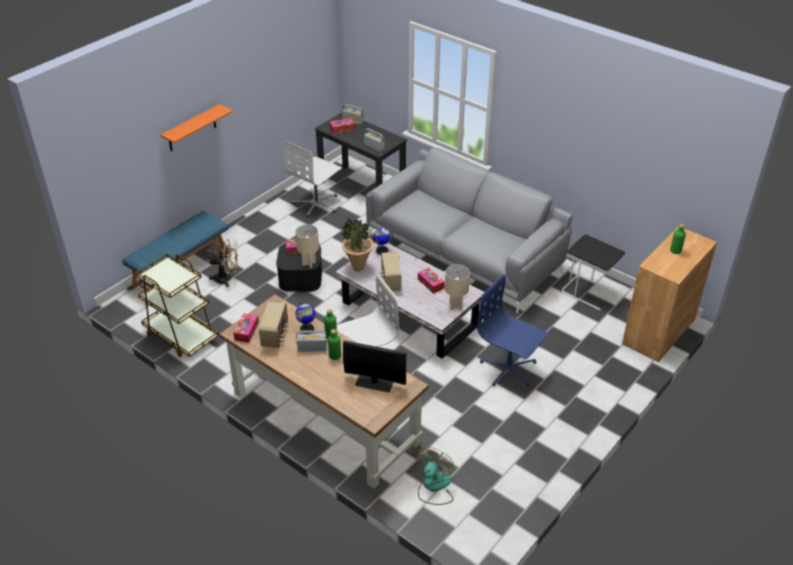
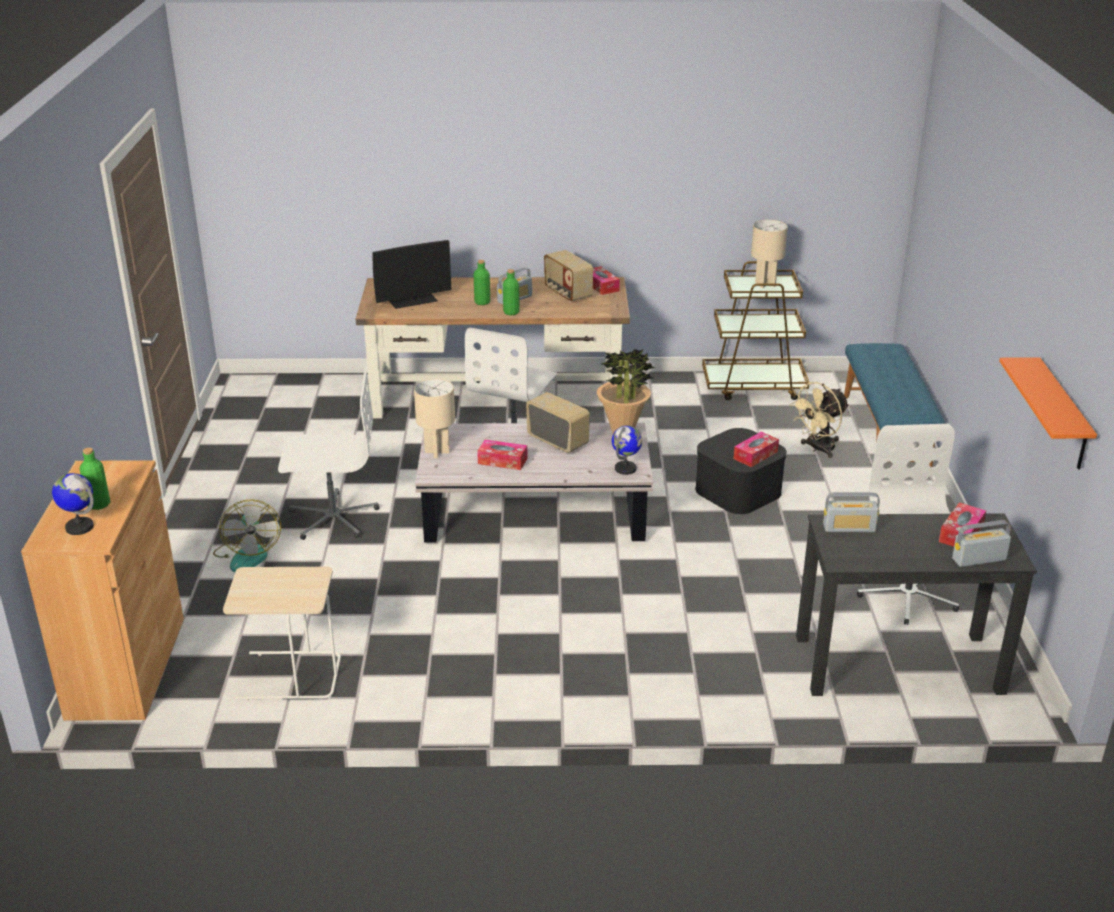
camera: 140 degrees right, 10 degrees down
orange shelf [160,104,233,151] -> orange shelf moved to [999,357,1097,469]
beige table lamp [295,224,319,268] -> beige table lamp moved to [751,220,788,288]
globe [295,301,316,334] -> globe moved to [52,473,94,535]
grey sofa [366,148,573,313] -> none
fan [417,447,454,505] -> fan moved to [213,499,281,572]
blue office chair [477,275,547,387] -> white office chair [278,366,379,540]
black side table [562,235,625,310] -> beige side table [223,567,341,701]

